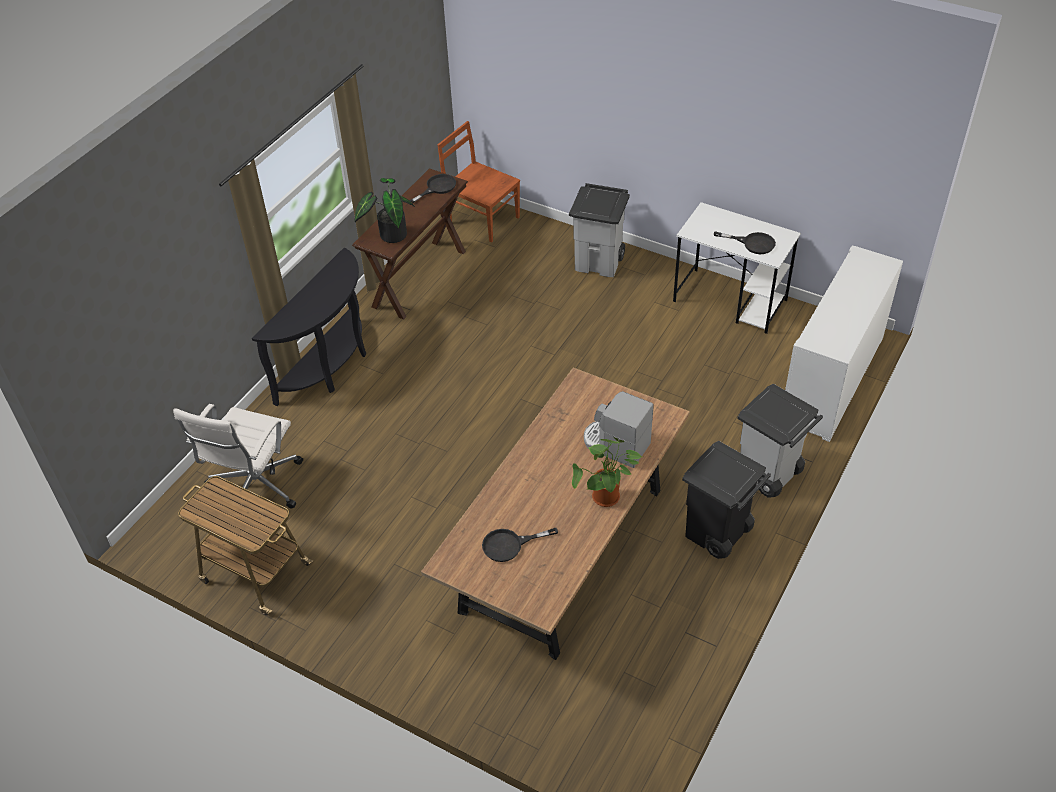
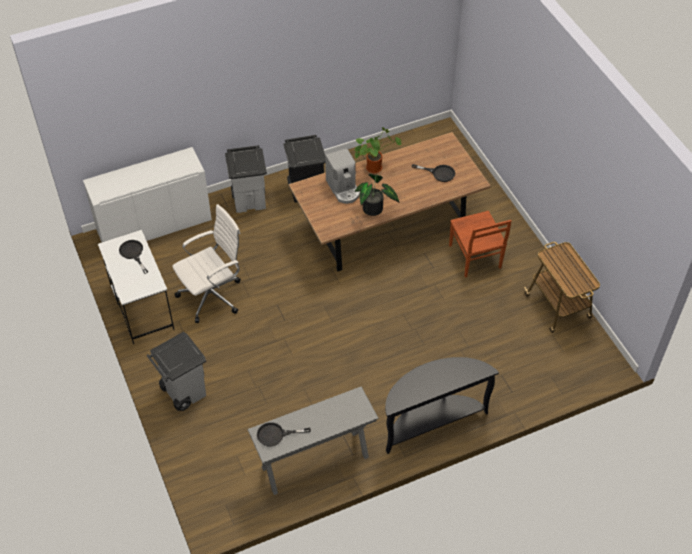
camera: 145 degrees left, 5 degrees up
white office chair [173,404,303,511] -> white office chair moved to [172,204,241,323]
brown console table [352,168,468,320] -> grey console table [247,386,379,495]
potted plant [354,178,415,243] -> potted plant moved to [355,174,399,216]
brown chair [437,121,520,243] -> brown chair moved to [449,211,511,278]

